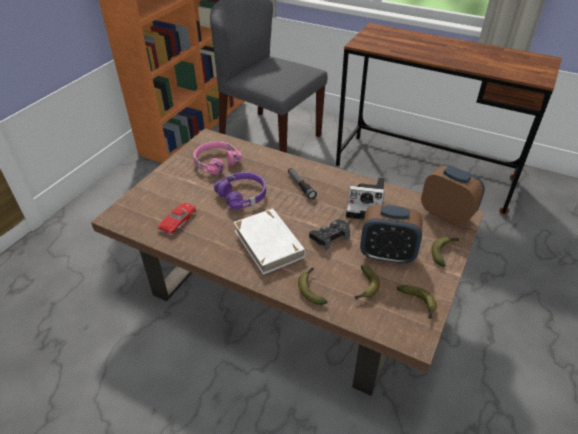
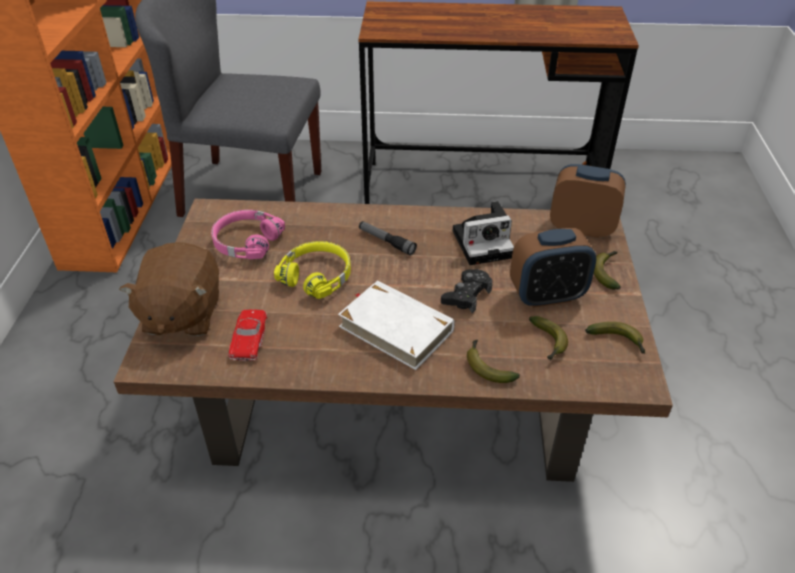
camera: 25 degrees left, 0 degrees up
purple headphones [214,172,266,210] -> yellow headphones [274,241,351,299]
none -> brown plush toy [119,242,219,336]

